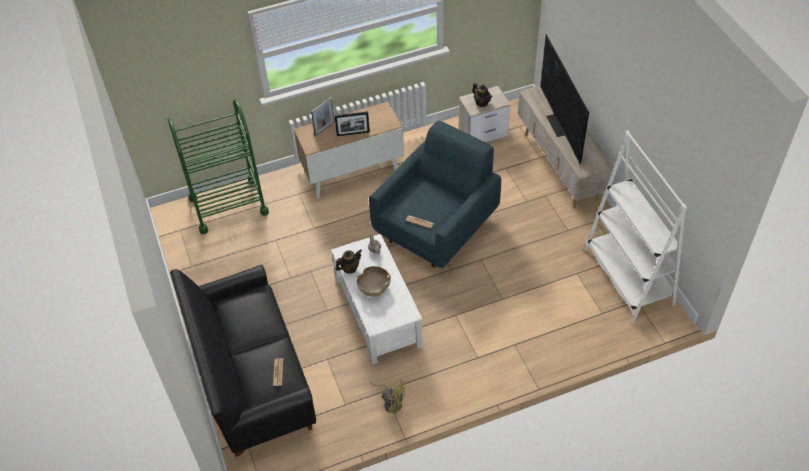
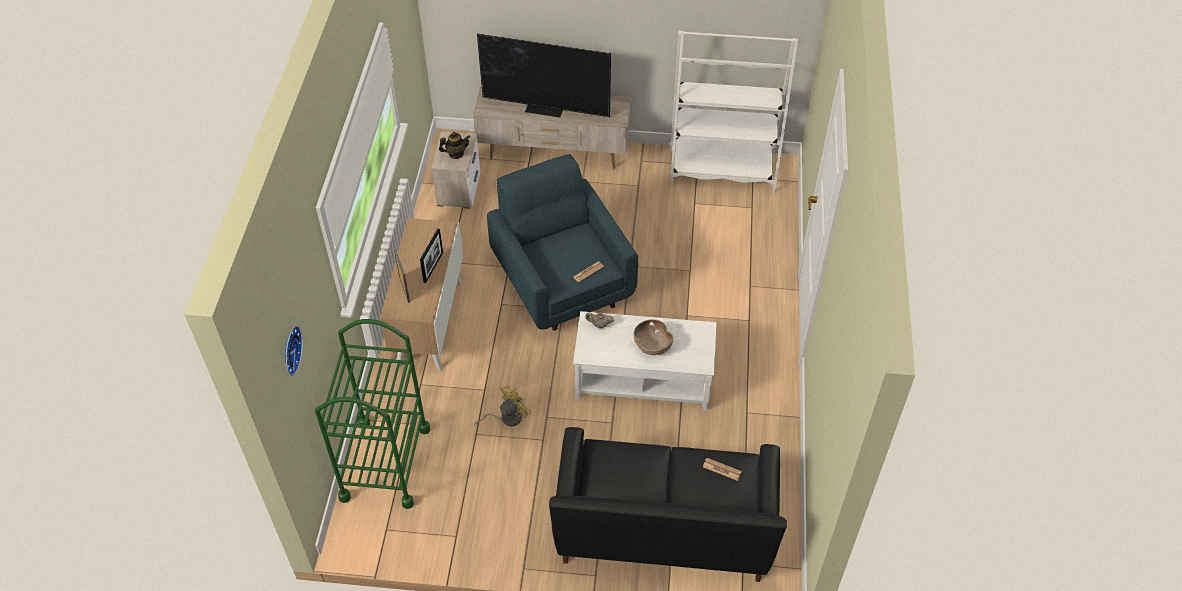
camera: 65 degrees left, 0 degrees up
teapot [336,249,362,274] -> none
yellow fan [370,380,405,414] -> yellow fan moved to [474,386,531,426]
none -> wall clock [285,326,303,376]

